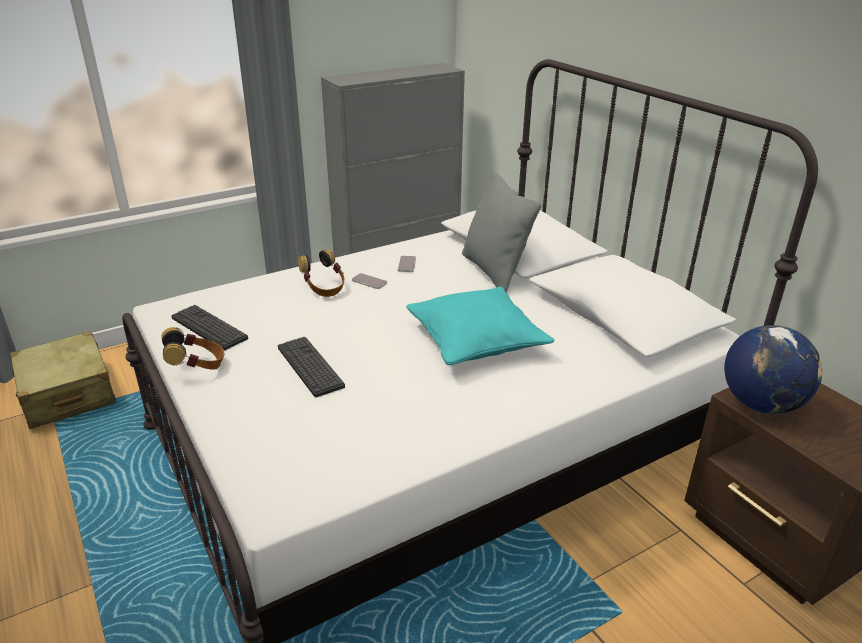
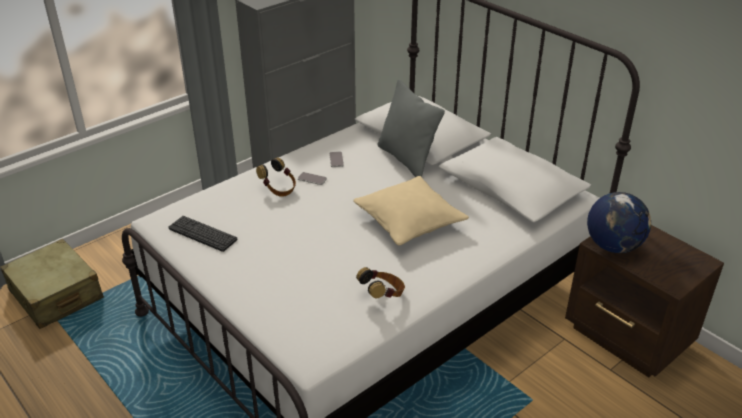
camera: 10 degrees left, 5 degrees up
headphones [162,327,224,370] -> headphones moved to [356,267,405,299]
keyboard [278,337,345,397] -> none
turquoise pillow [406,287,555,365] -> beige pillow [353,176,469,245]

